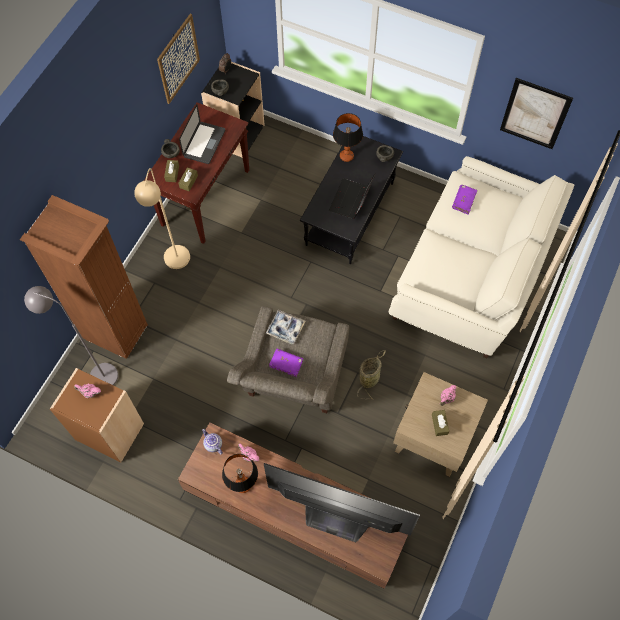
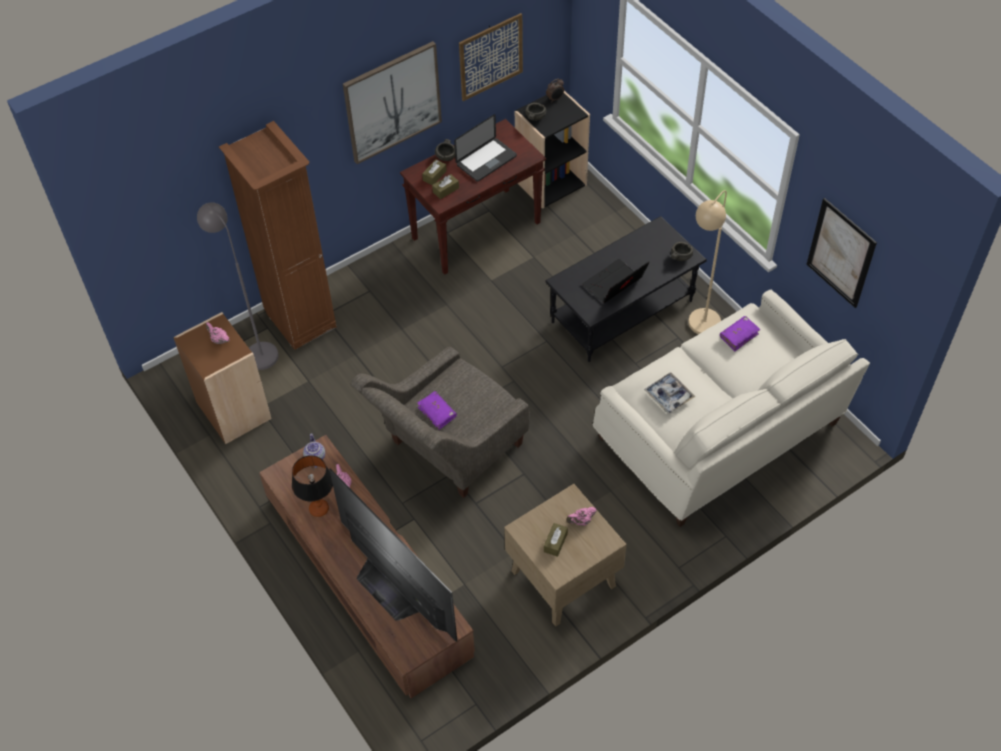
camera: 30 degrees right, 10 degrees down
beige floor lamp [134,168,190,269] -> beige floor lamp moved to [688,190,727,334]
tray [266,310,305,345] -> tray moved to [644,372,695,414]
table lamp [333,113,363,162] -> none
basket [357,350,386,399] -> none
none -> picture [343,41,442,164]

